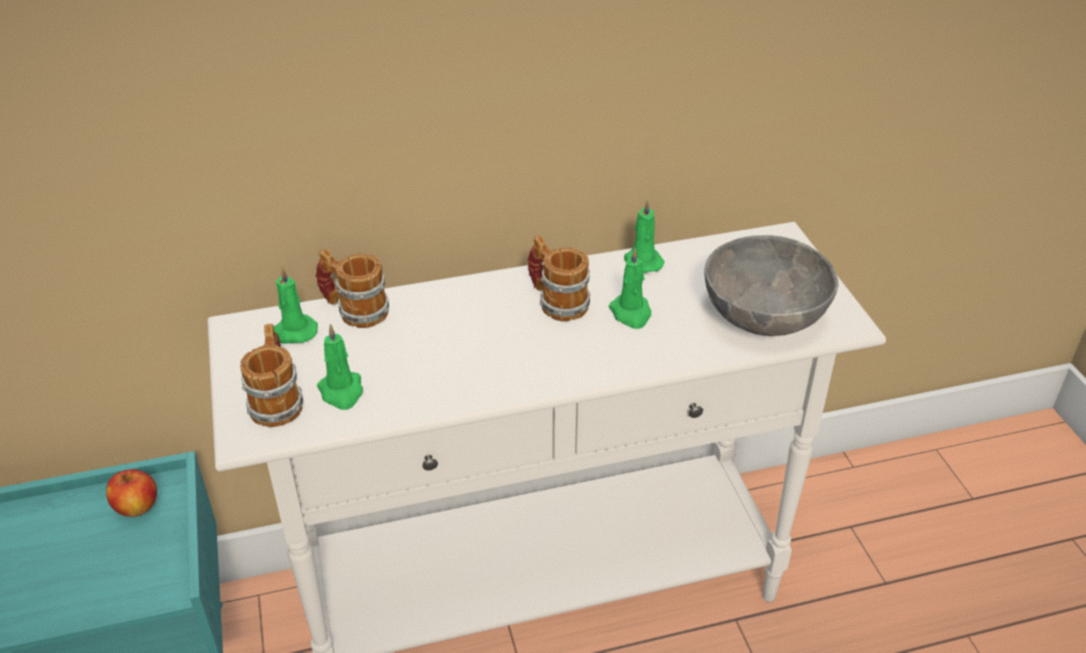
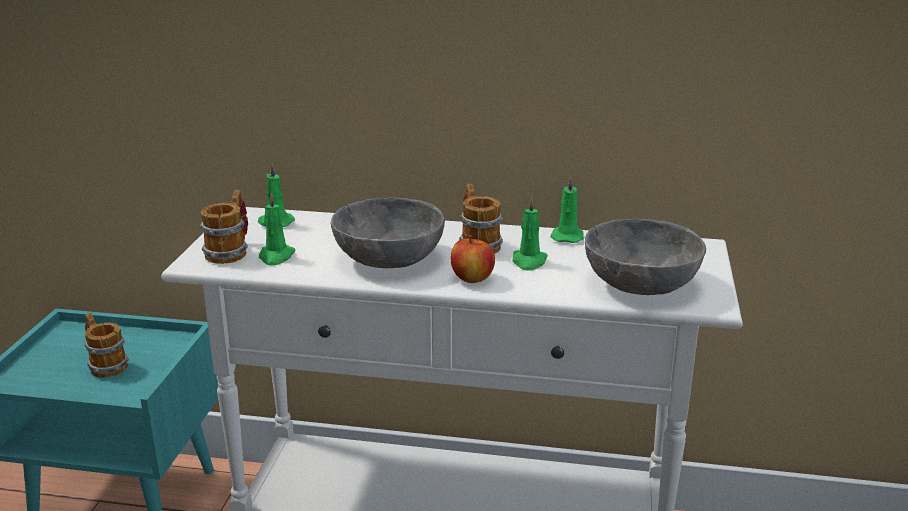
camera: 25 degrees right, 15 degrees down
apple [106,469,157,517] -> apple moved to [451,235,495,283]
mug [316,248,389,328] -> mug moved to [85,313,129,378]
none -> grey bowl [331,198,445,268]

